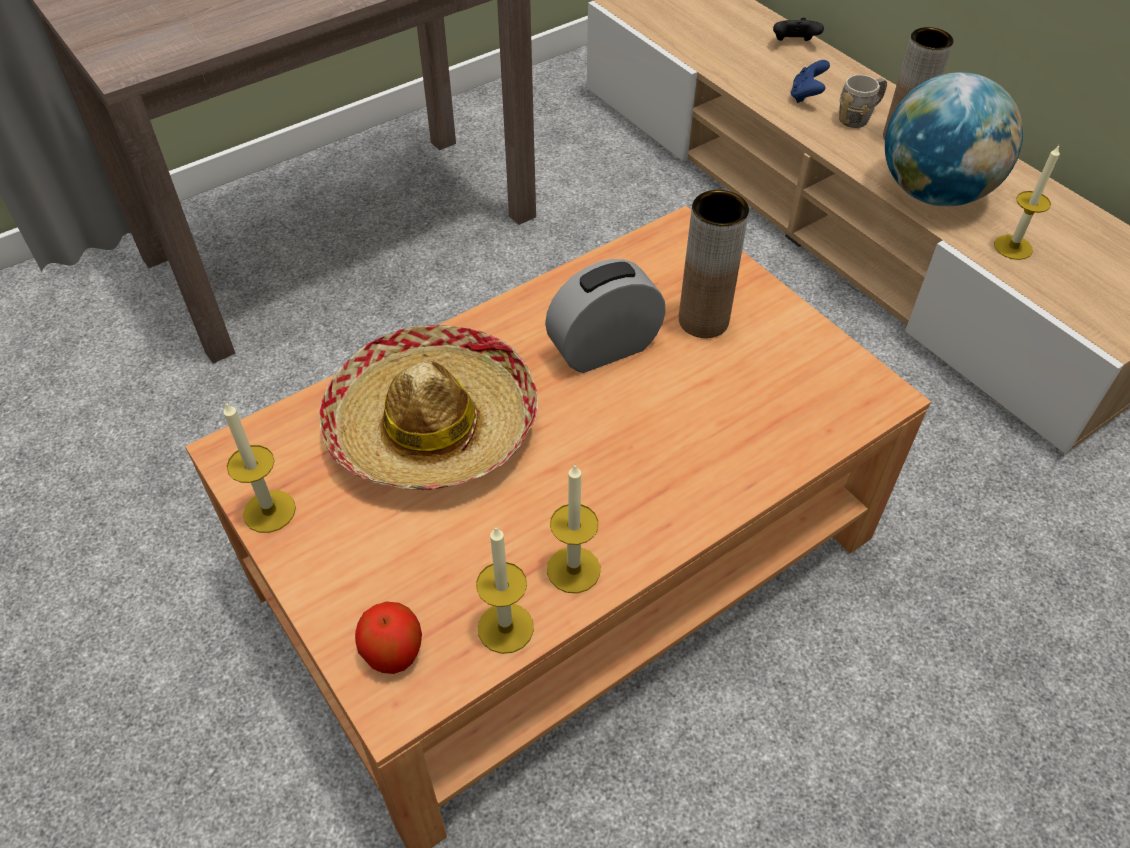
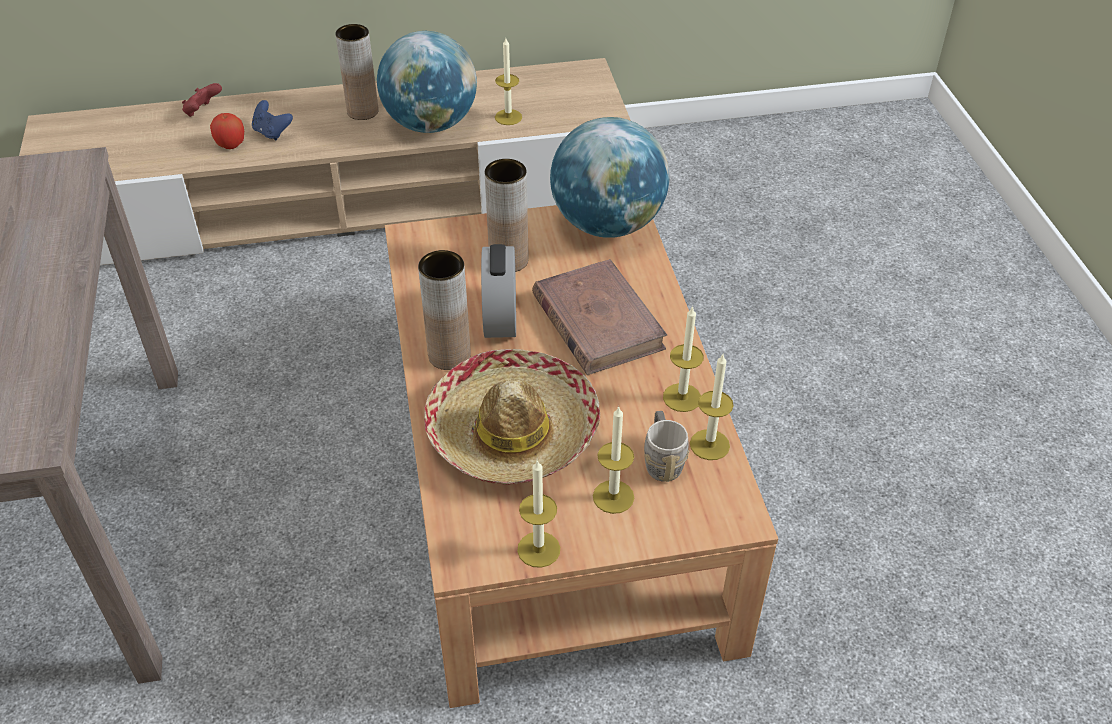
camera: 65 degrees left, 5 degrees down
apple [355,601,422,674] -> apple moved to [210,113,244,149]
black game controller [773,18,824,41] -> red game controller [182,83,222,117]
grey mug [839,75,887,128] -> grey mug moved to [644,411,689,482]
none -> brown vase [418,250,471,370]
none -> brown book [532,259,667,375]
none -> globe [550,117,669,238]
none -> candle [593,406,634,514]

